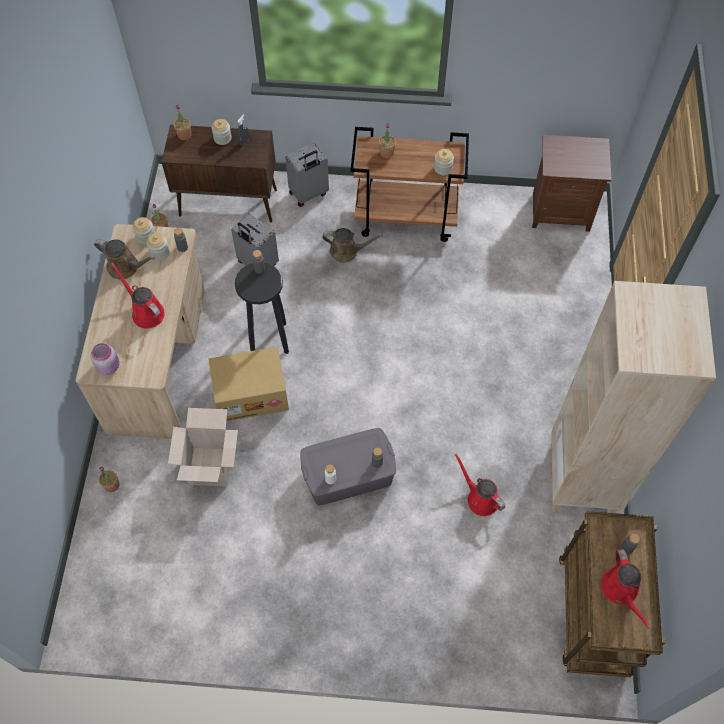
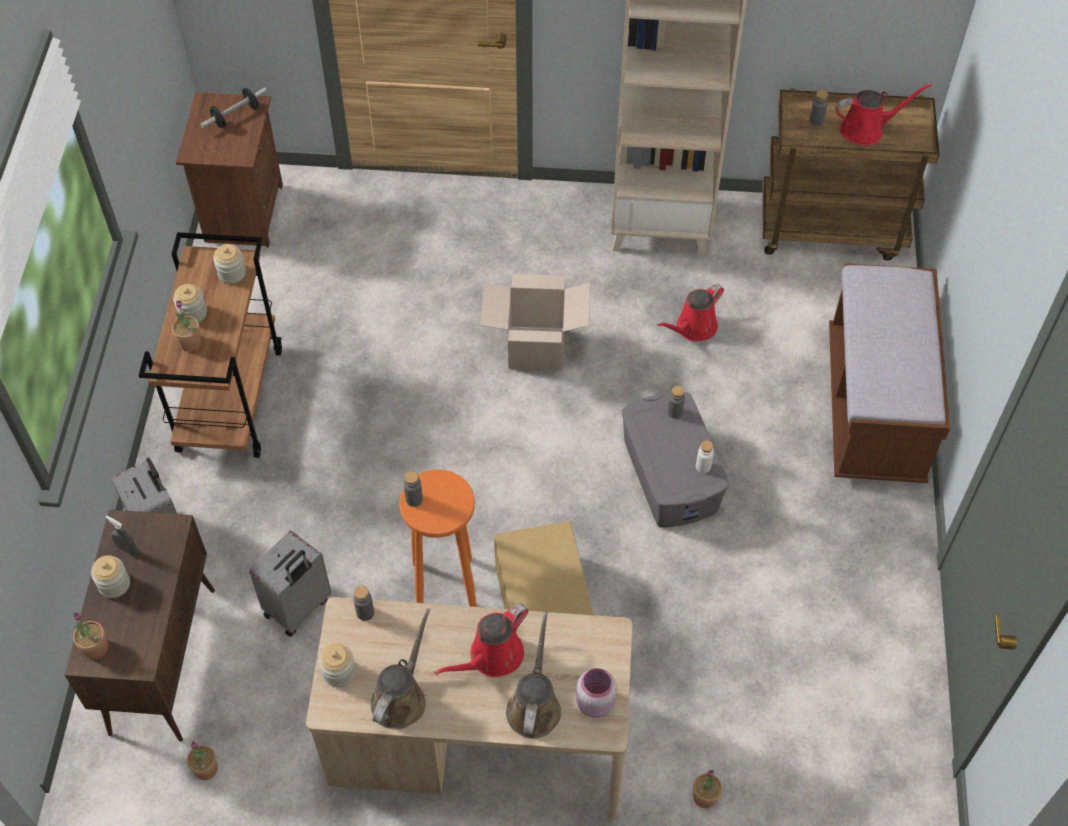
camera: 90 degrees left, 5 degrees down
jar [147,233,170,260] -> jar moved to [173,284,207,322]
cardboard box [168,408,238,486] -> cardboard box moved to [481,274,590,371]
black stool [235,263,289,354] -> orange stool [399,469,477,607]
brown watering can [322,228,383,263] -> brown watering can moved to [506,612,561,739]
none -> dumbbell [200,88,267,128]
none -> brown bench [829,263,950,483]

